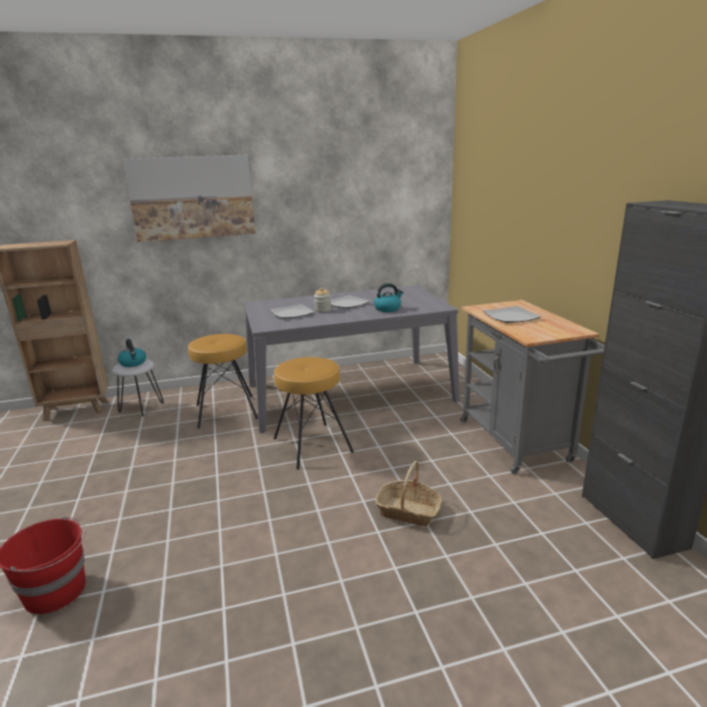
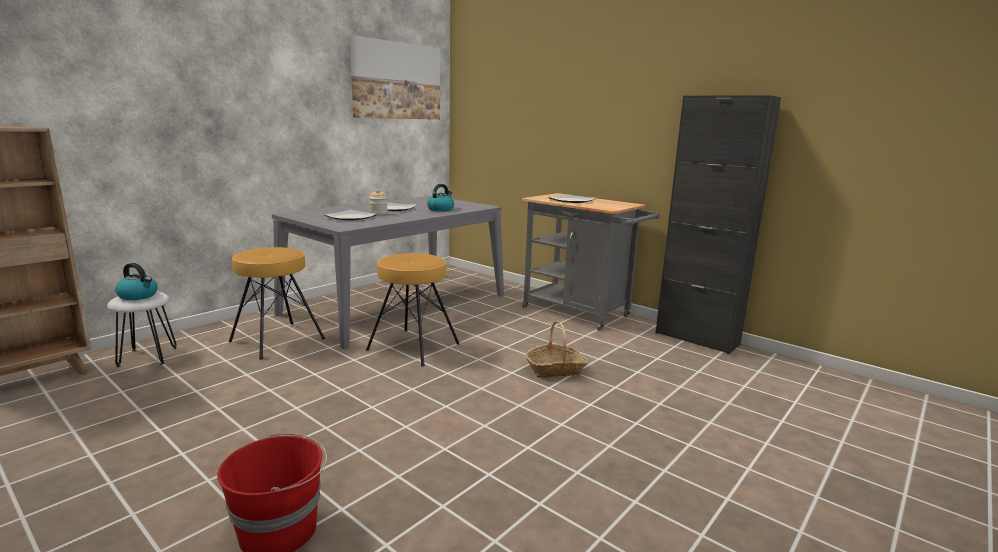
camera: 35 degrees left, 5 degrees down
picture [123,155,255,242] -> picture moved to [350,35,440,120]

